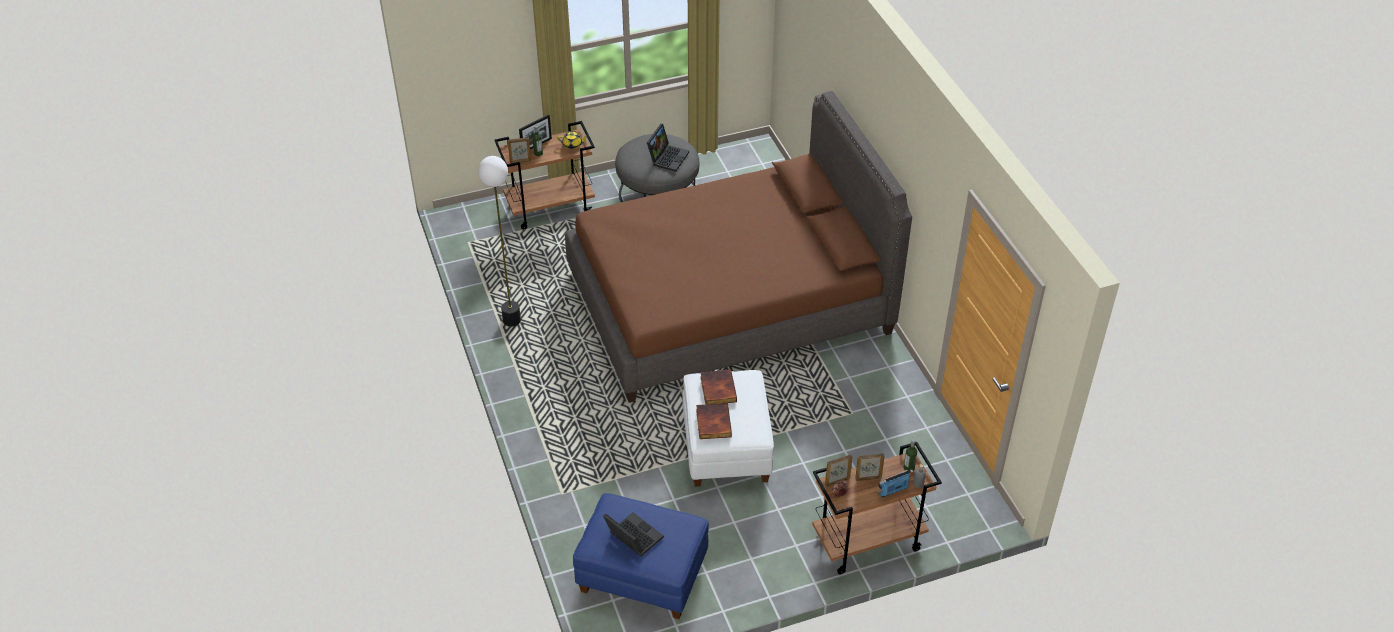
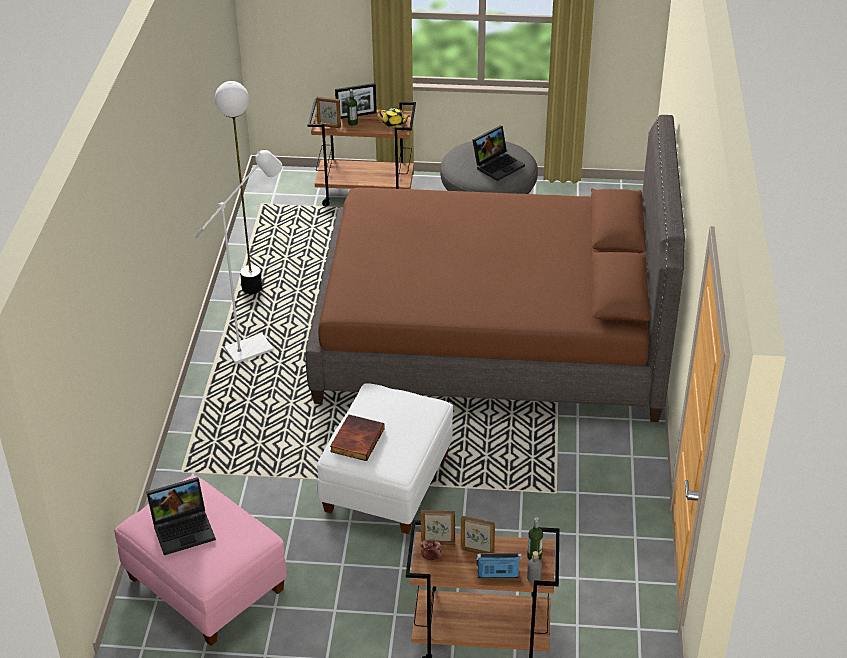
camera: 25 degrees right, 5 degrees down
blue ottoman [573,493,709,619] -> pink ottoman [114,475,287,646]
laptop [603,512,664,556] -> laptop turned 90 degrees clockwise [146,477,216,555]
book [700,369,737,404] -> none
none -> white floor lamp [194,150,282,364]

